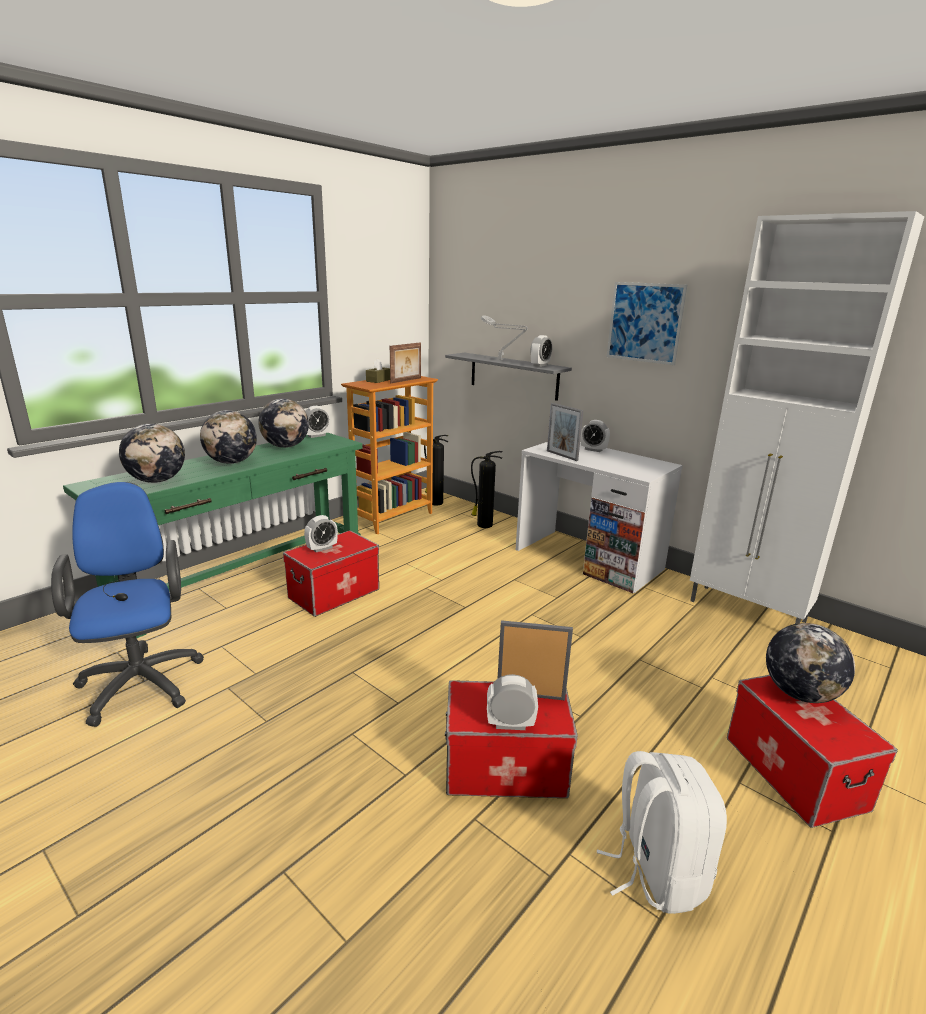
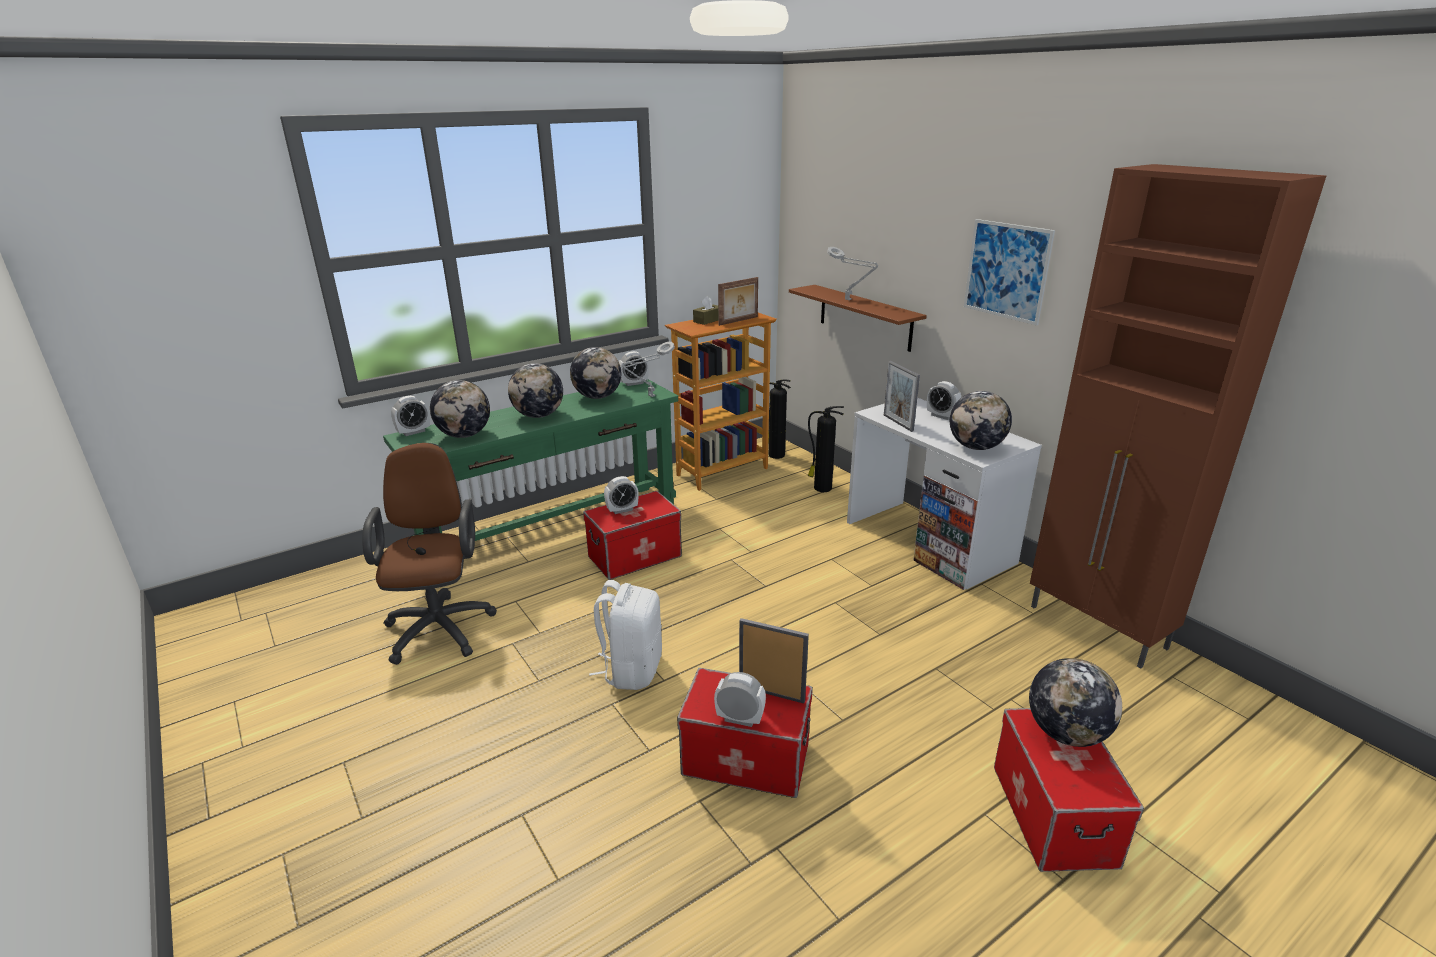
camera: 15 degrees right, 5 degrees up
blue office chair [51,482,204,727] -> brown office chair [362,443,497,665]
grey shelf [445,353,572,401] -> brown shelf [789,285,927,352]
alarm clock [530,335,552,367] -> alarm clock moved to [391,396,430,436]
white backpack [597,751,727,914] -> white backpack moved to [589,580,662,690]
white cabinet [690,211,924,624] -> brown cabinet [1030,164,1326,668]
none -> grey table lamp [622,342,675,397]
none -> globe [950,391,1012,450]

